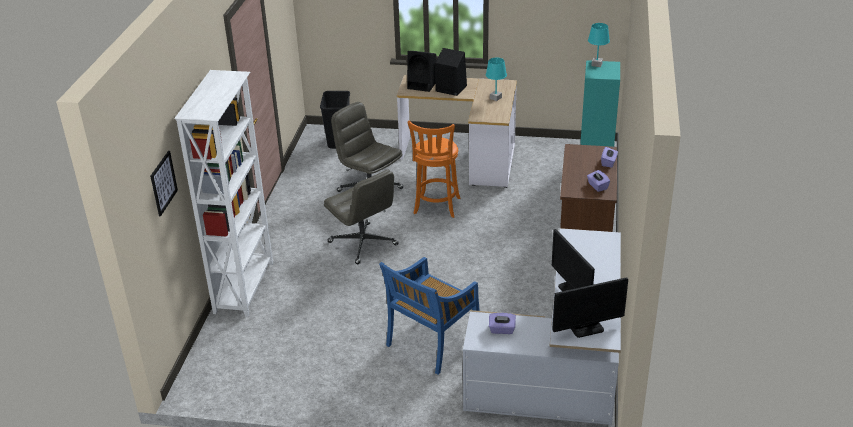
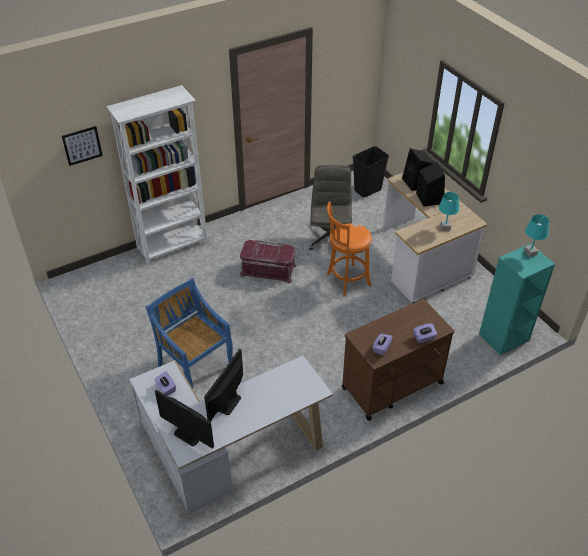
camera: 50 degrees right, 10 degrees up
grey office chair [324,170,399,264] -> red storage box [240,240,297,283]
blue chair [379,257,479,374] -> blue chair turned 45 degrees clockwise [145,278,233,389]

